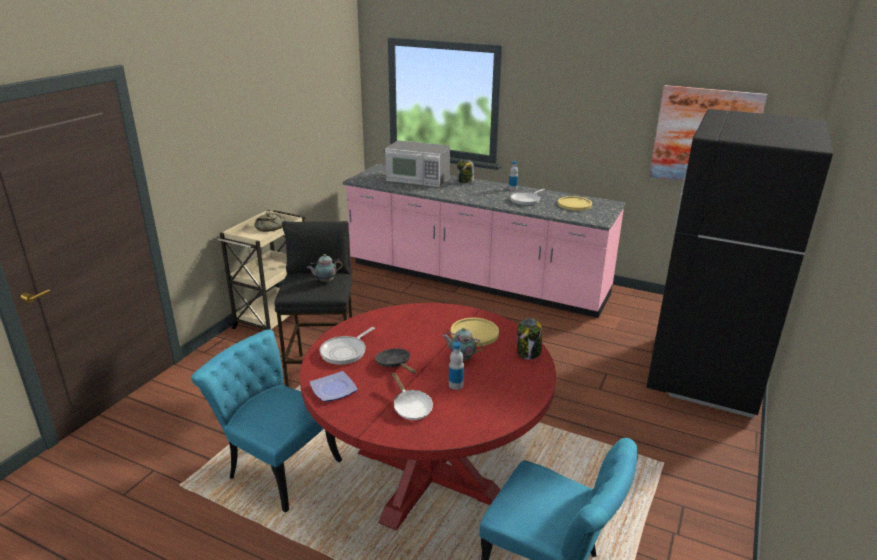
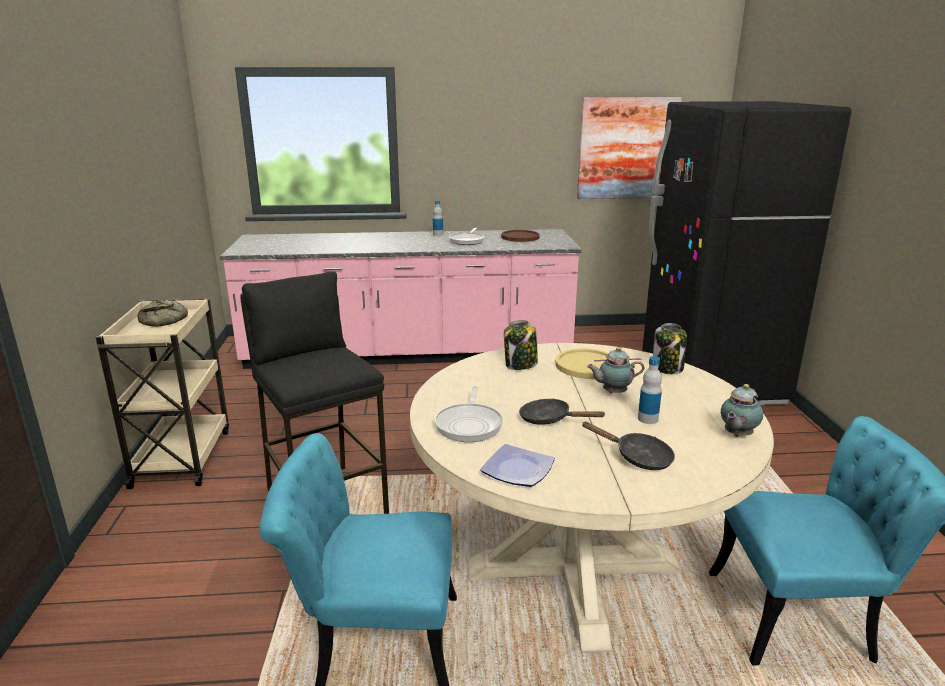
camera: 30 degrees left, 5 degrees down
red dining table [300,303,556,531] -> beige dining table [410,343,774,653]
teapot [307,254,343,282] -> teapot moved to [721,384,763,437]
microwave [385,140,450,187] -> none
white frying pan [392,373,433,420] -> black frying pan [582,422,675,470]
jar [457,159,474,183] -> jar moved to [504,320,538,370]
yellow plate [558,196,592,211] -> brown plate [501,230,540,242]

